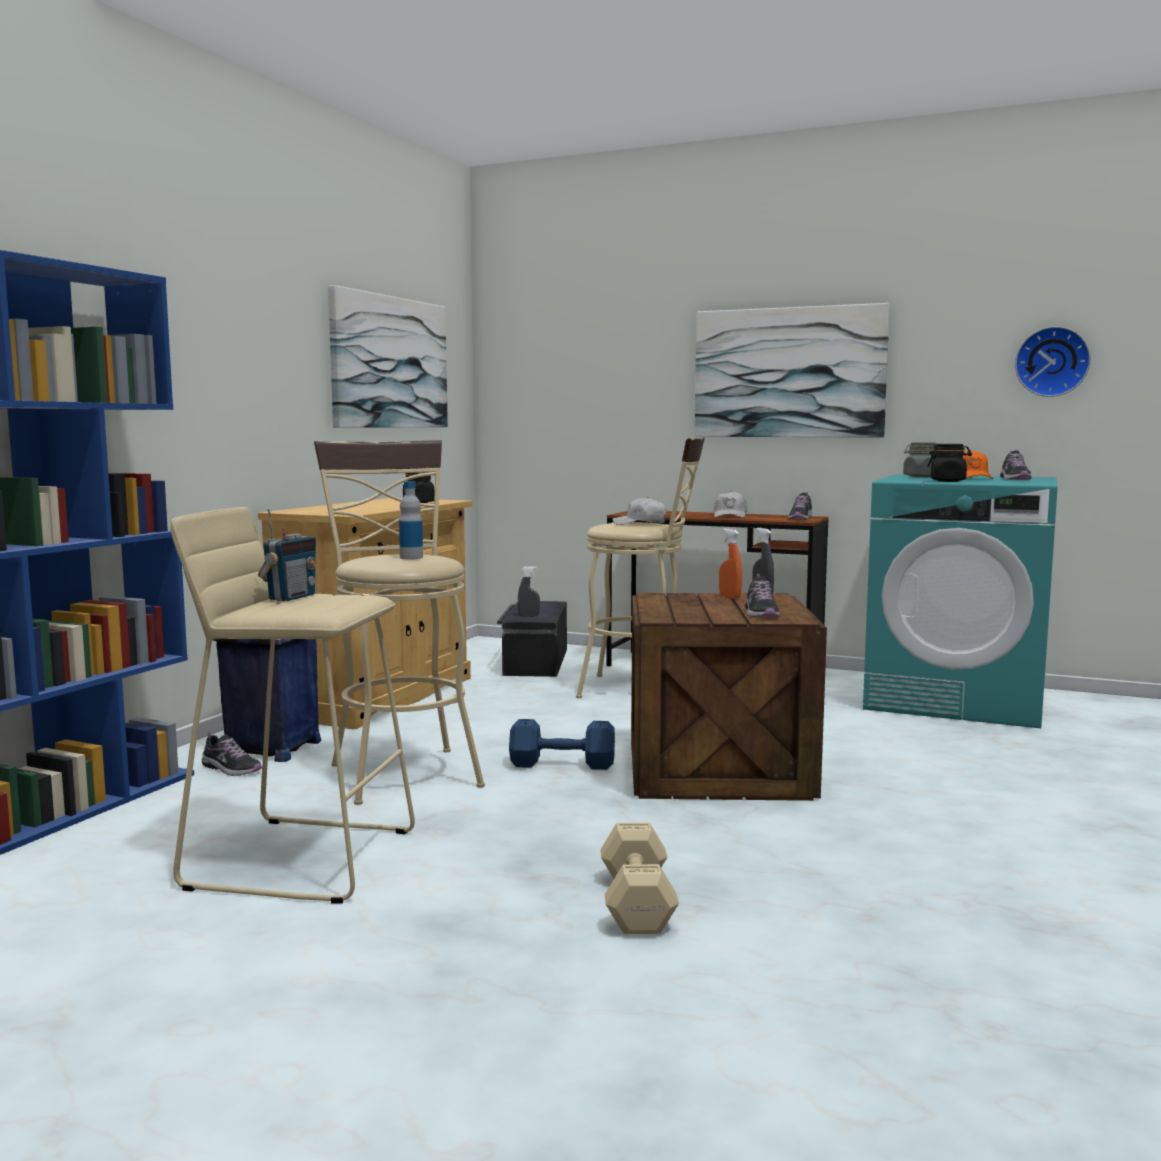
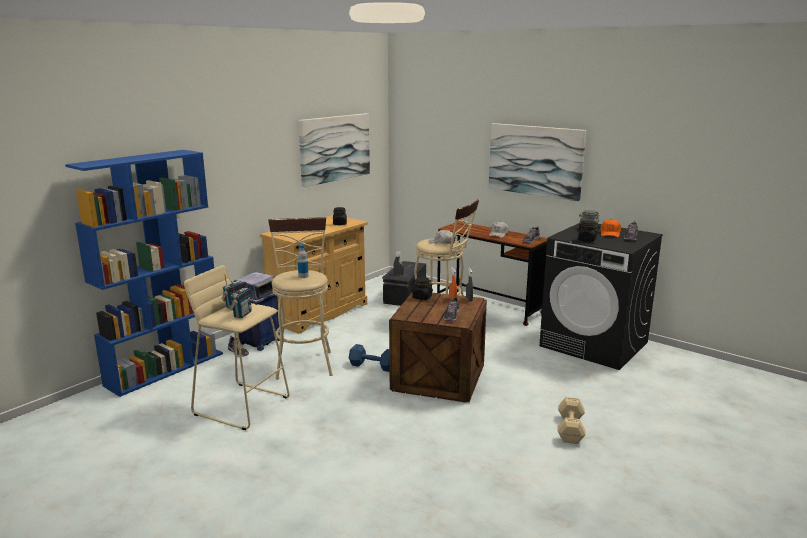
camera: 15 degrees right, 10 degrees up
beige dumbbell [600,822,679,934] -> beige dumbbell moved to [557,397,586,444]
turquoise washing machine [863,474,1058,728] -> black washing machine [539,223,663,370]
wall clock [1015,326,1091,397] -> none
none -> radio [229,282,252,318]
none -> black jar [411,277,433,300]

